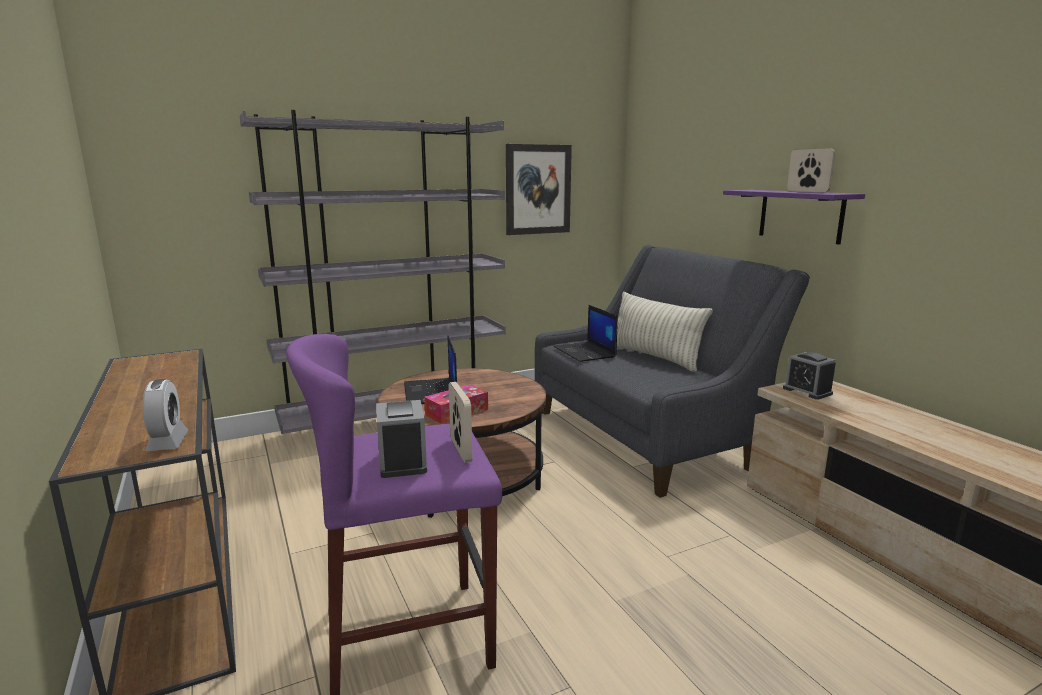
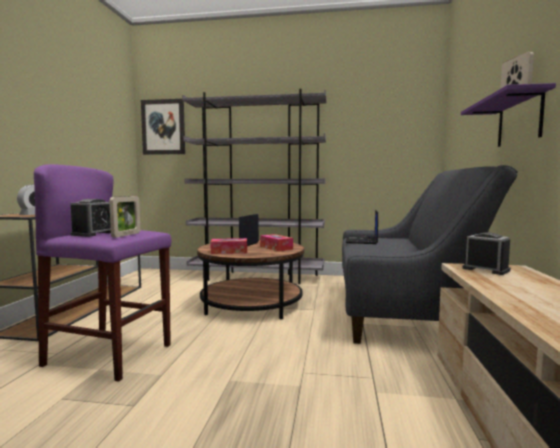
camera: 35 degrees right, 10 degrees down
picture [506,144,572,235] -> picture moved to [141,99,185,155]
pillow [617,292,713,372] -> none
alarm clock [783,352,836,400] -> alarm clock turned 135 degrees clockwise [462,232,511,275]
none -> tissue box [260,234,293,251]

